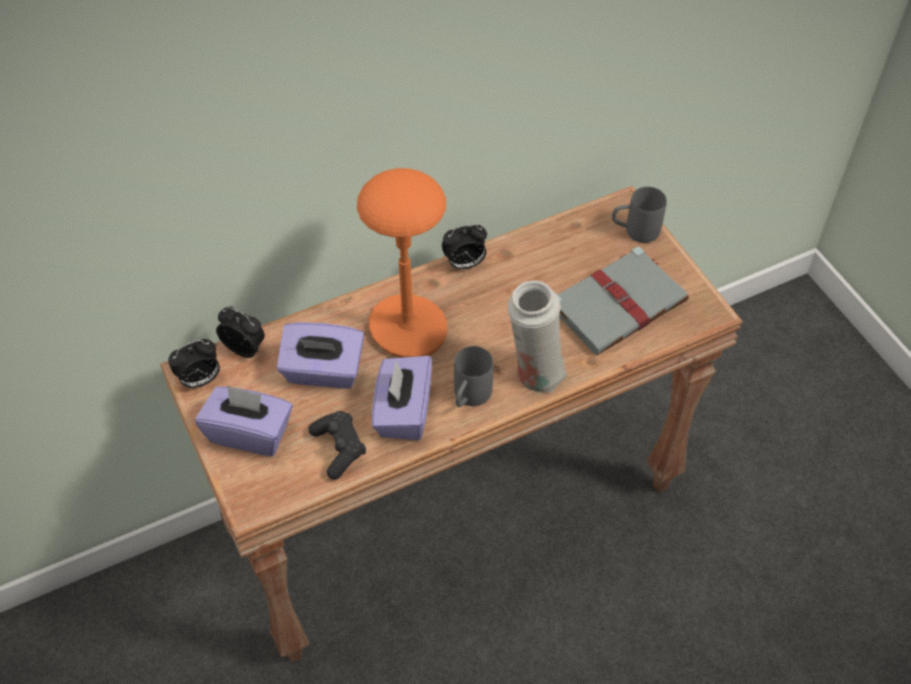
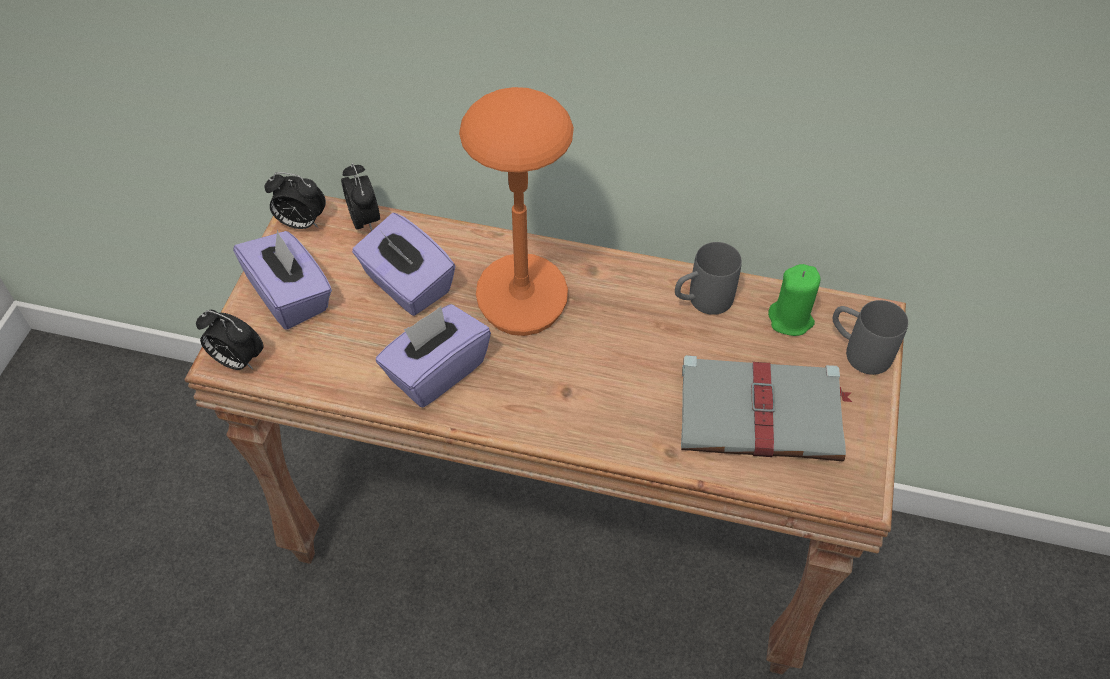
camera: 40 degrees right, 0 degrees up
black game controller [309,411,366,480] -> none
alarm clock [442,224,487,269] -> alarm clock moved to [196,310,263,370]
grey mug [454,346,493,407] -> grey mug moved to [675,242,742,315]
white vase [508,280,567,393] -> none
none -> green candle [768,264,820,336]

